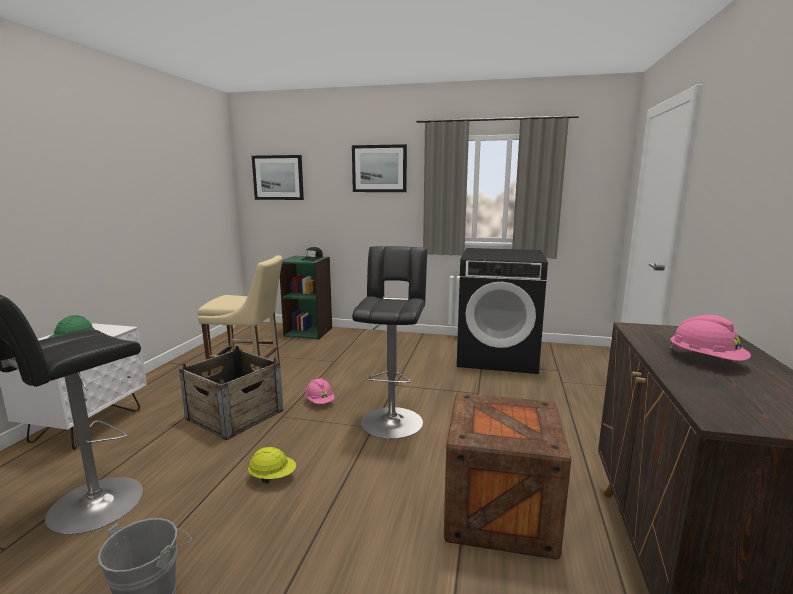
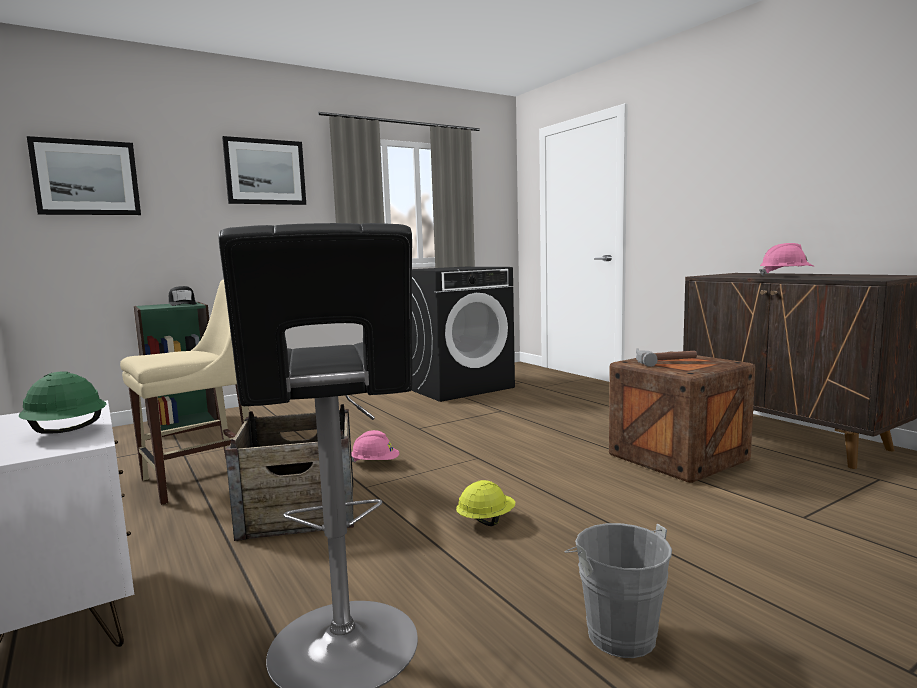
camera: 45 degrees left, 5 degrees down
black stool [352,246,427,439] -> none
none -> hammer [636,348,697,367]

